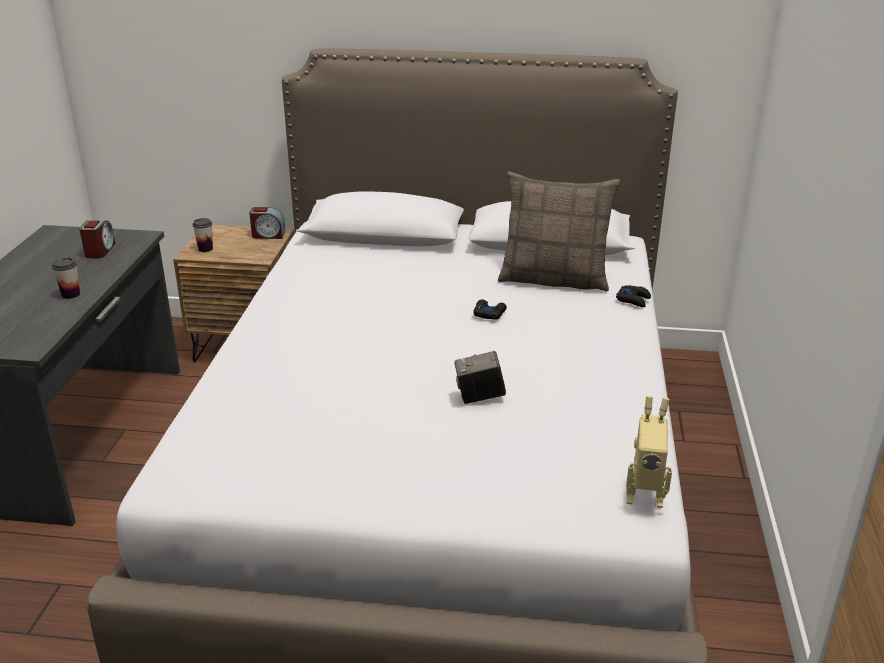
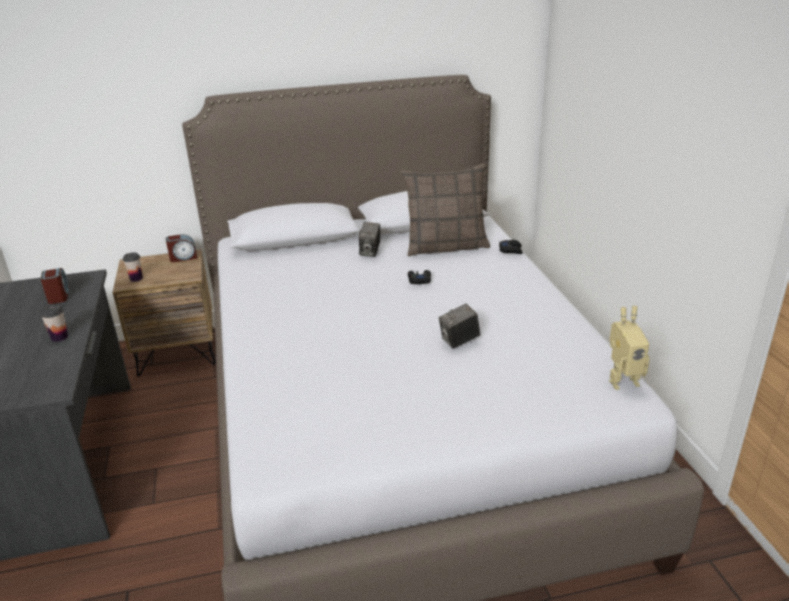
camera: 20 degrees left, 0 degrees up
none -> camera [359,222,380,257]

